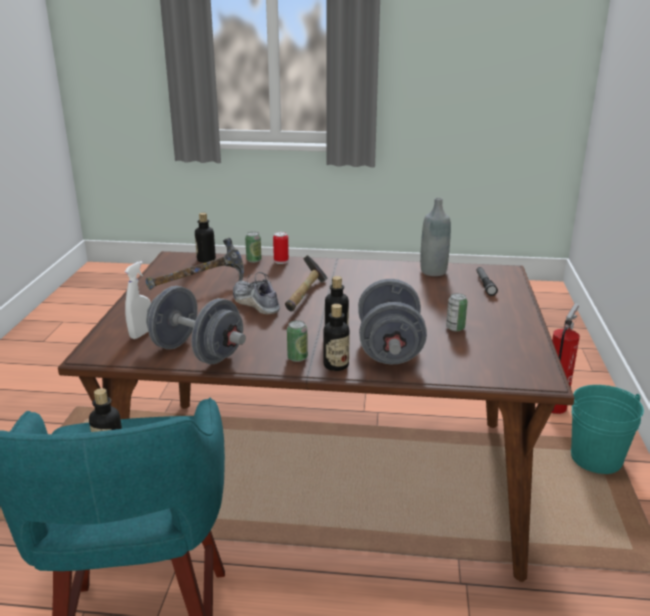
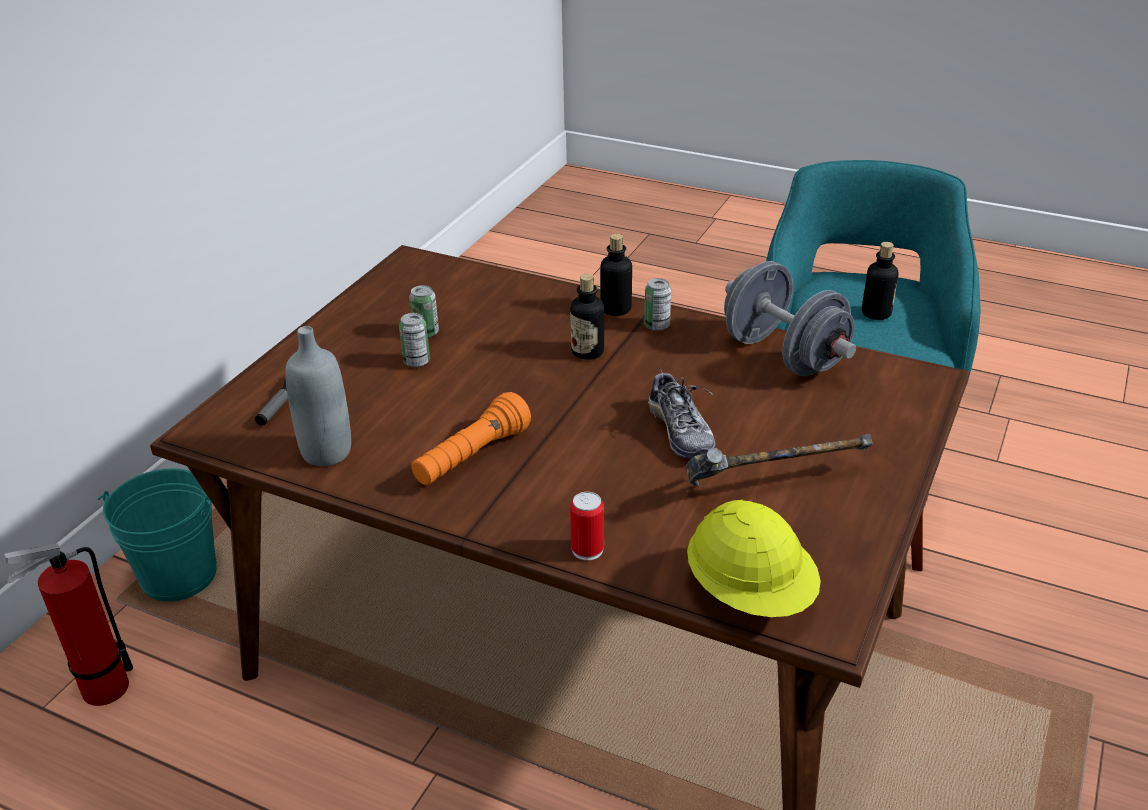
camera: 160 degrees left, 10 degrees up
white spray bottle [124,261,151,339] -> none
bottle [195,213,216,263] -> yellow hard hat [687,500,821,617]
can [245,232,262,263] -> can moved to [399,313,430,368]
hammer [285,255,328,311] -> none
grey dumbbell [358,279,427,365] -> none
none -> orange flashlight [411,392,531,485]

